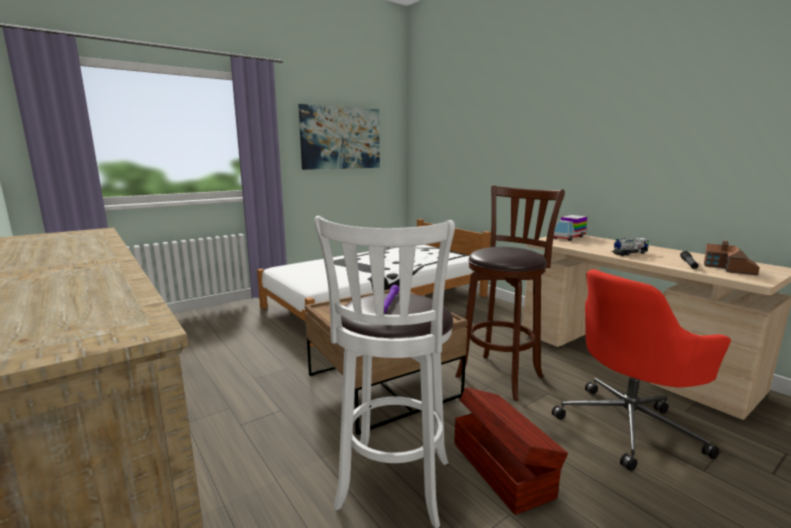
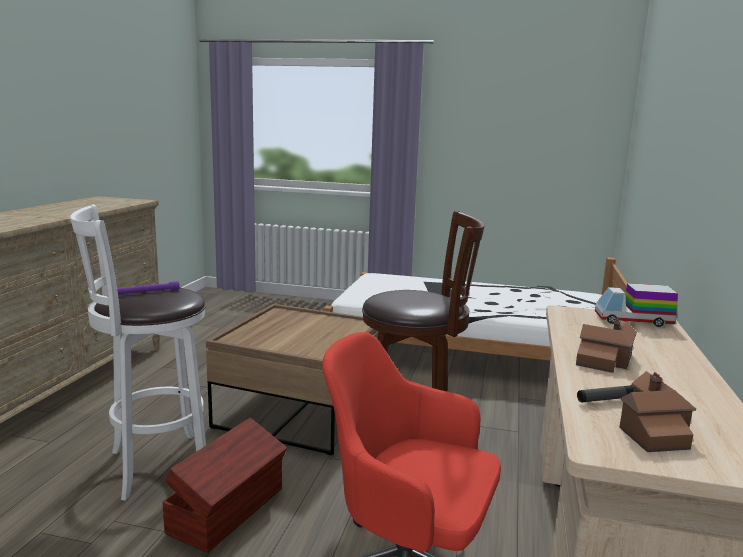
camera: 50 degrees right, 0 degrees up
picture [298,104,380,170] -> none
toy truck [611,237,649,256] -> toy house [576,318,637,373]

